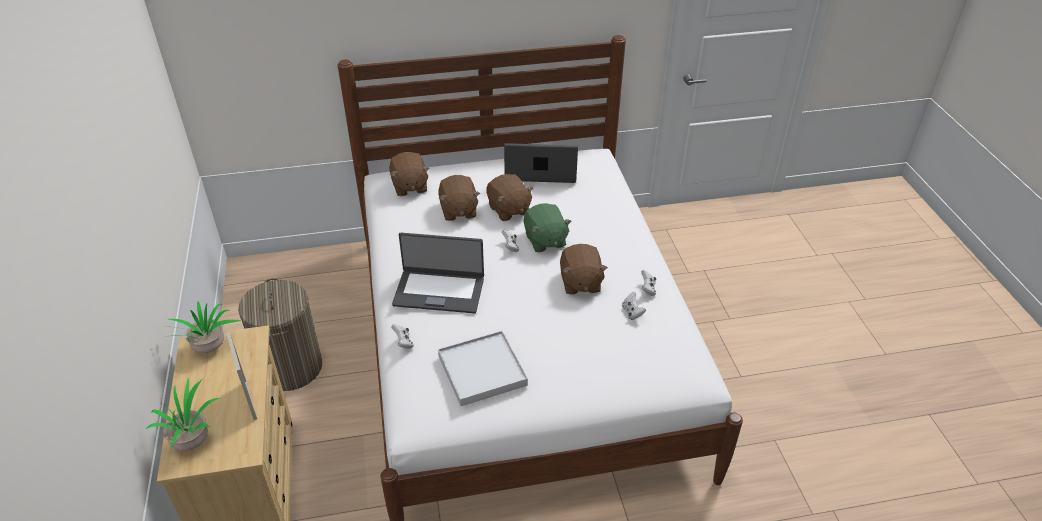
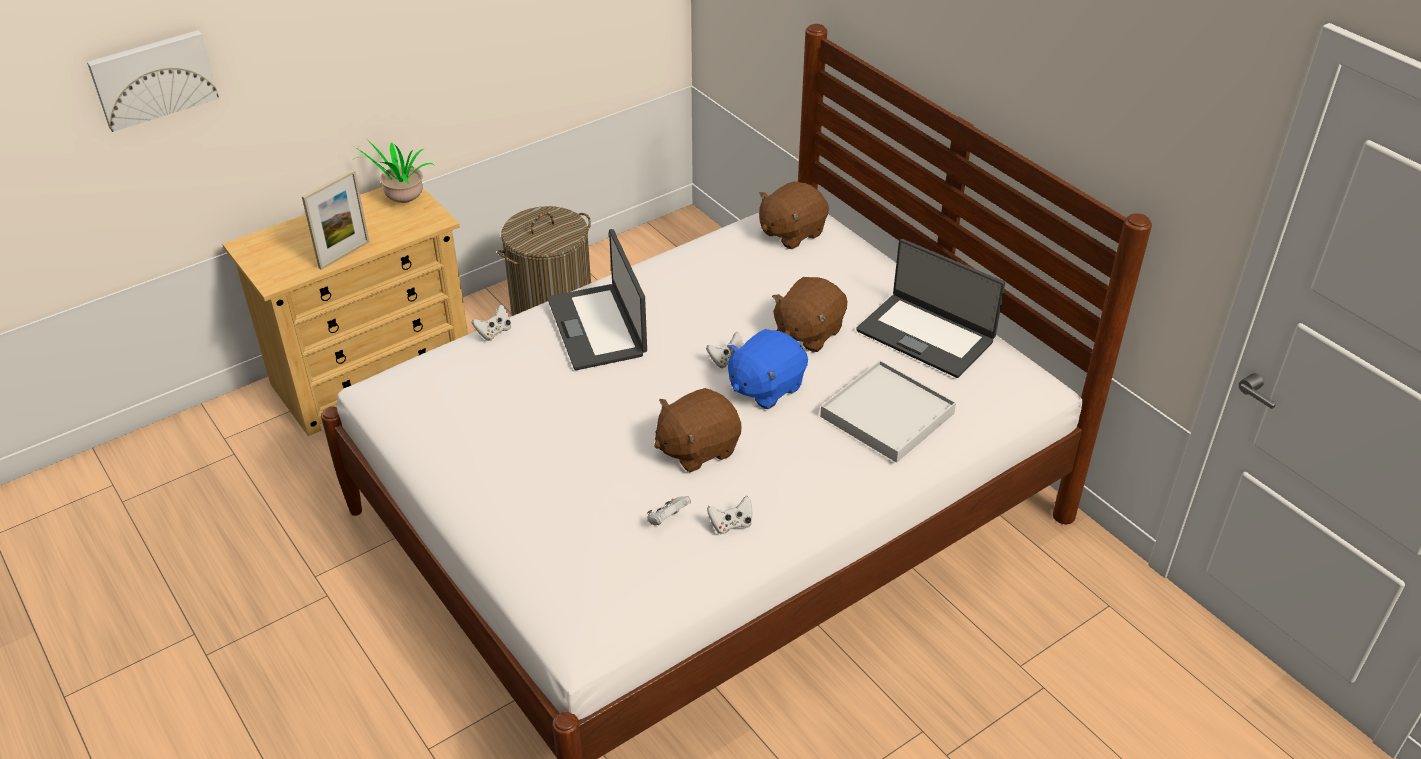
camera: 65 degrees right, 0 degrees up
potted plant [146,378,220,451] -> none
brown plush toy [438,175,480,221] -> none
white tray [438,331,528,406] -> white tray moved to [820,360,956,463]
laptop [504,143,578,183] -> laptop turned 150 degrees clockwise [856,239,1005,378]
green plush toy [524,203,572,252] -> blue plush toy [727,329,808,409]
none -> picture [87,30,219,132]

